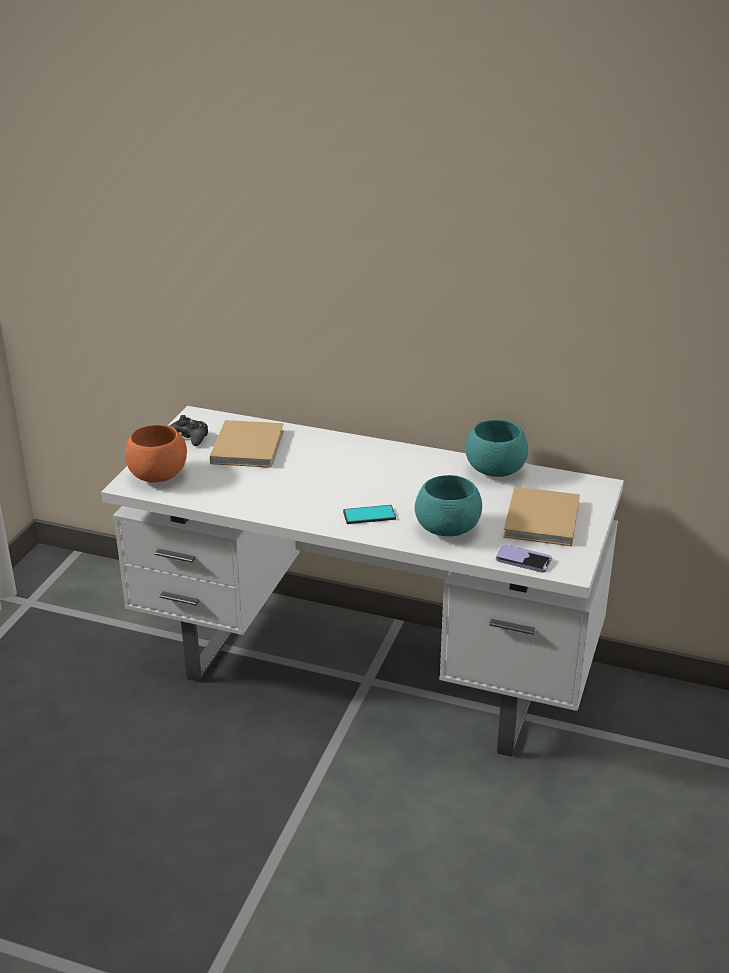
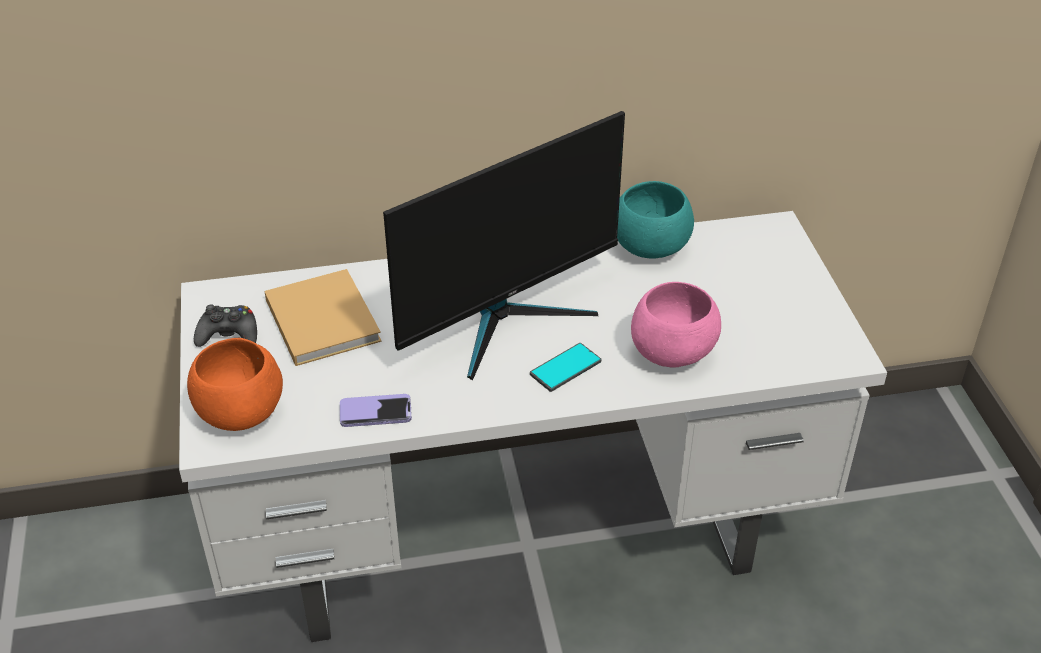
camera: 30 degrees left, 10 degrees up
turquoise bowl [415,475,482,536] -> pink bowl [631,282,721,367]
phone [496,544,552,573] -> phone moved to [340,394,412,427]
beige book [503,487,580,546] -> none
none -> monitor [383,111,625,380]

